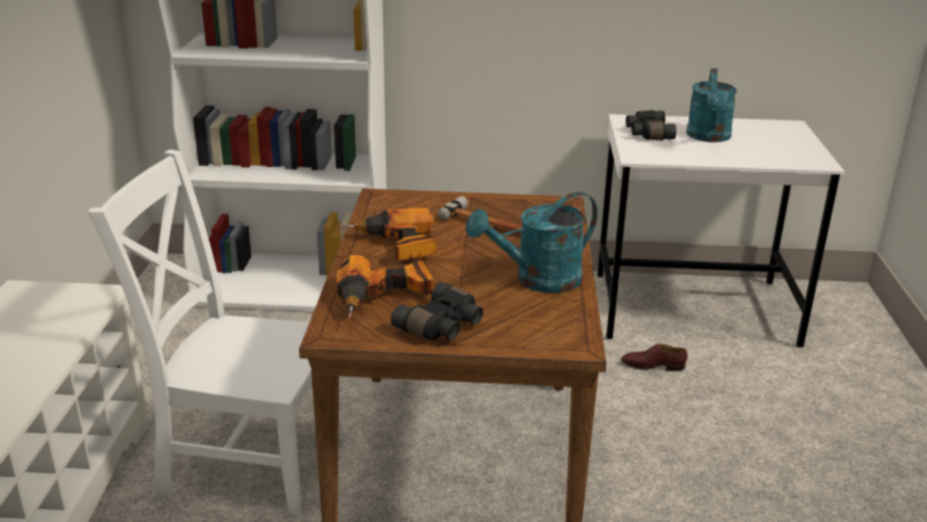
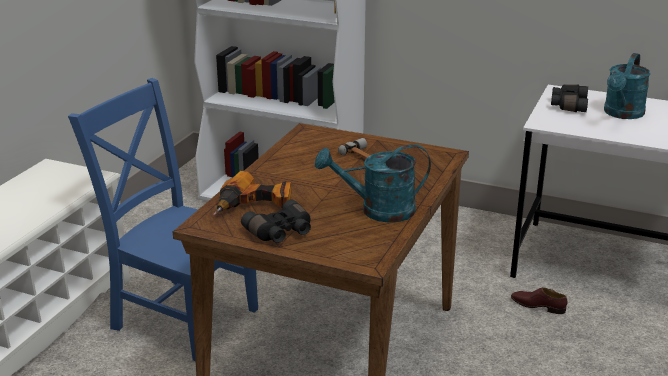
camera: 20 degrees right, 0 degrees up
white chair [88,149,313,516] -> blue chair [68,78,258,361]
power drill [337,208,437,261] -> none

